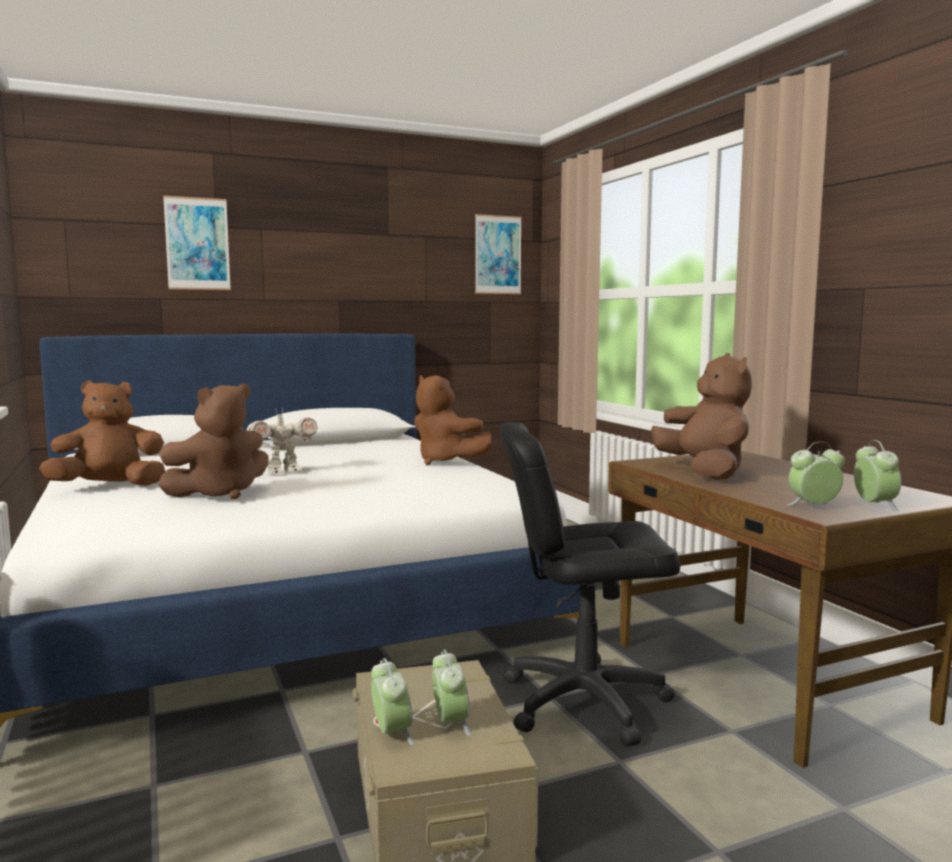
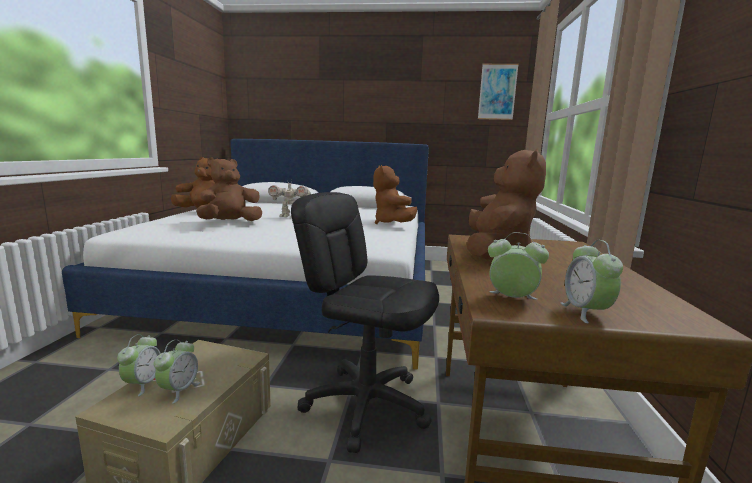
camera: 30 degrees right, 5 degrees up
brown plush toy [159,383,269,500] -> brown plush toy turned 150 degrees clockwise [196,158,262,221]
picture [163,195,231,290] -> none
alarm clock [854,440,901,511] -> alarm clock turned 150 degrees clockwise [560,240,623,323]

